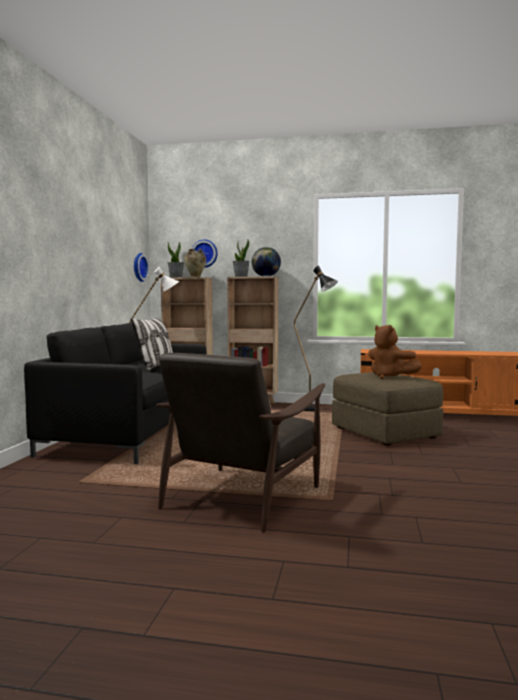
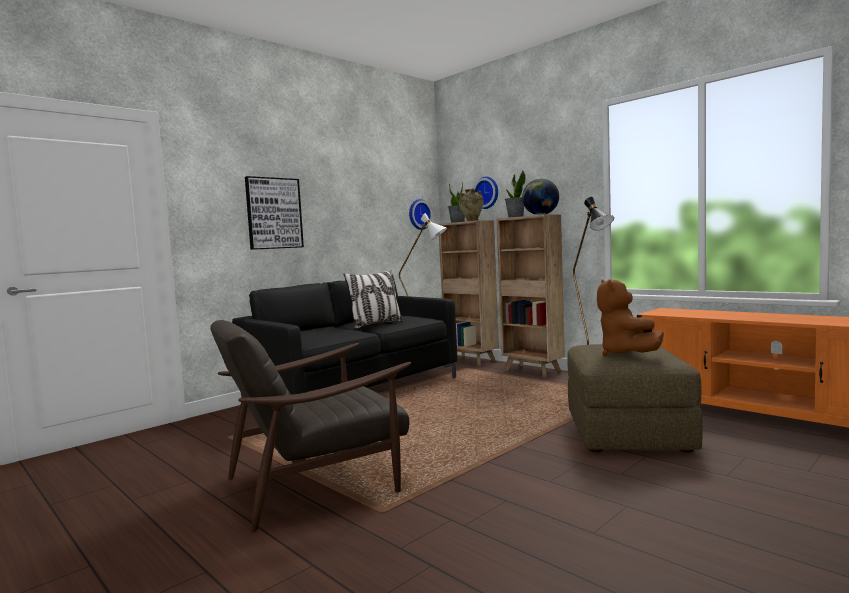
camera: 35 degrees right, 0 degrees up
none -> picture [245,176,304,250]

